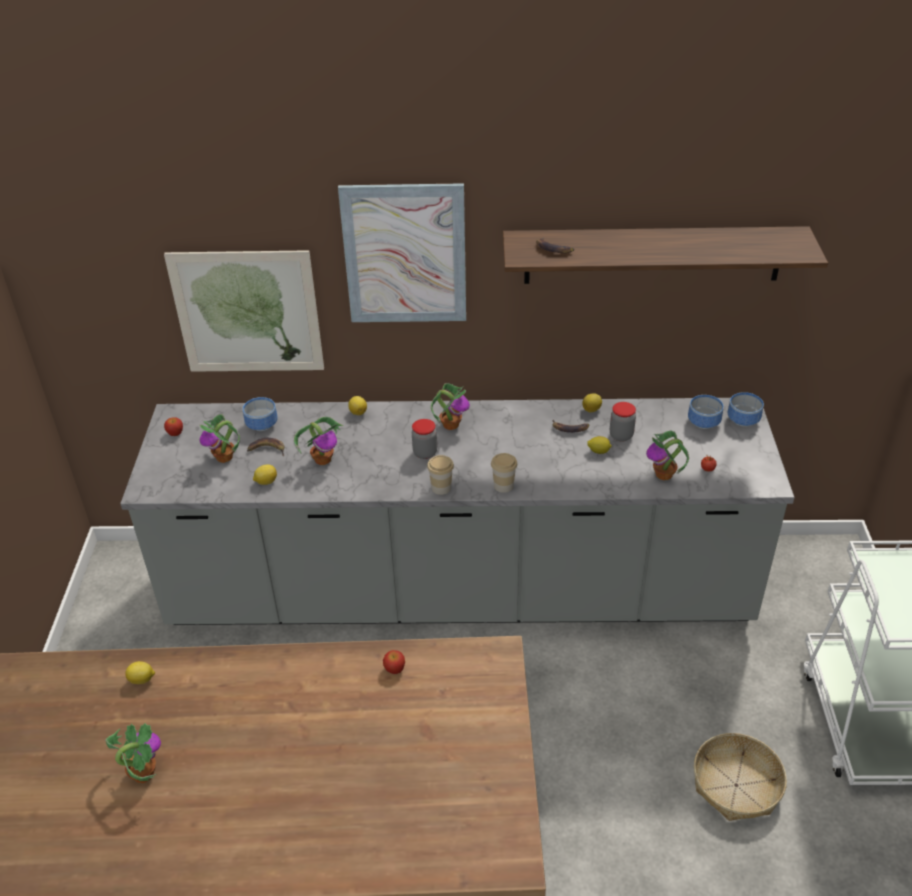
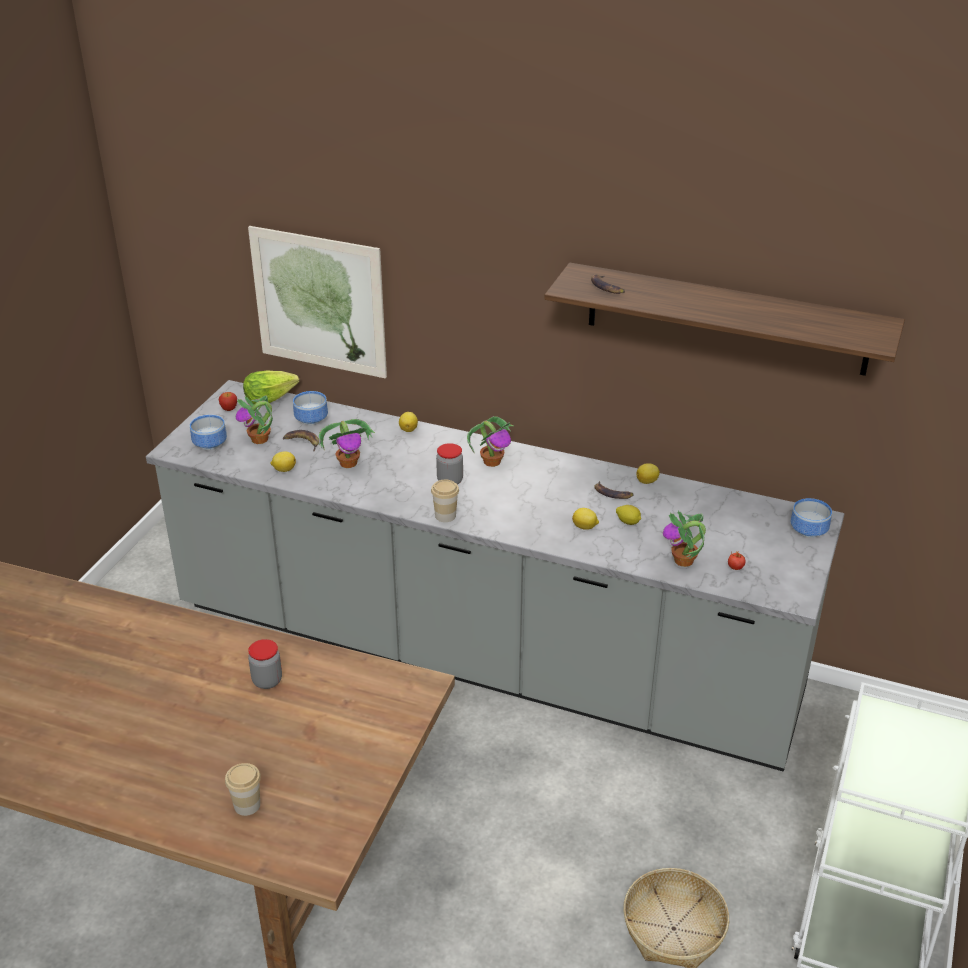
camera: 20 degrees right, 5 degrees down
potted plant [106,723,161,783] -> none
lemon [125,661,155,684] -> lemon moved to [572,508,599,530]
picture [338,183,466,322] -> none
apple [383,650,405,674] -> none
cup [491,453,517,493] -> cup moved to [225,763,261,816]
jar [610,402,636,441] -> jar moved to [248,639,282,689]
bowl [688,395,724,429] -> bowl moved to [190,415,227,450]
none -> lettuce [243,370,299,404]

